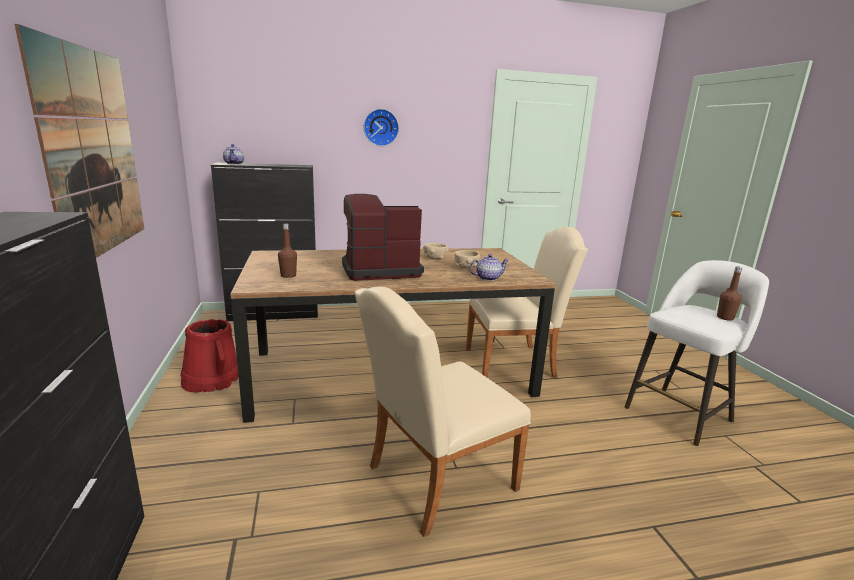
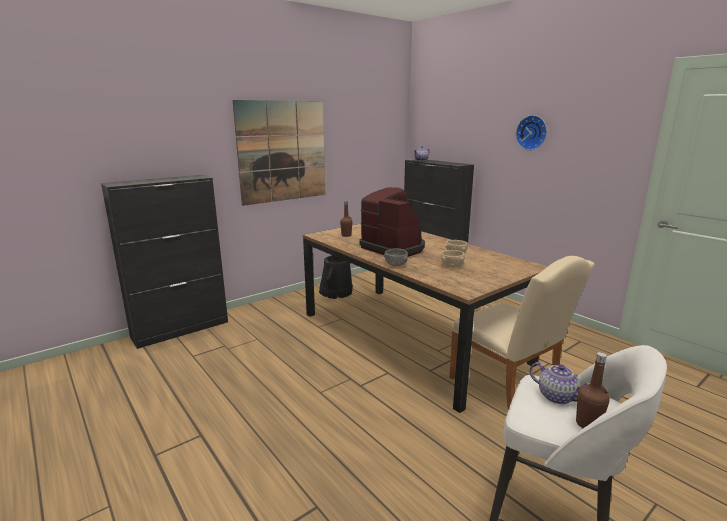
camera: 65 degrees right, 0 degrees up
red bucket [180,319,239,393] -> black bucket [319,255,353,299]
beige chair [355,286,531,537] -> none
teapot [469,254,509,281] -> teapot moved to [529,362,590,404]
none -> grey bowl [384,248,408,266]

